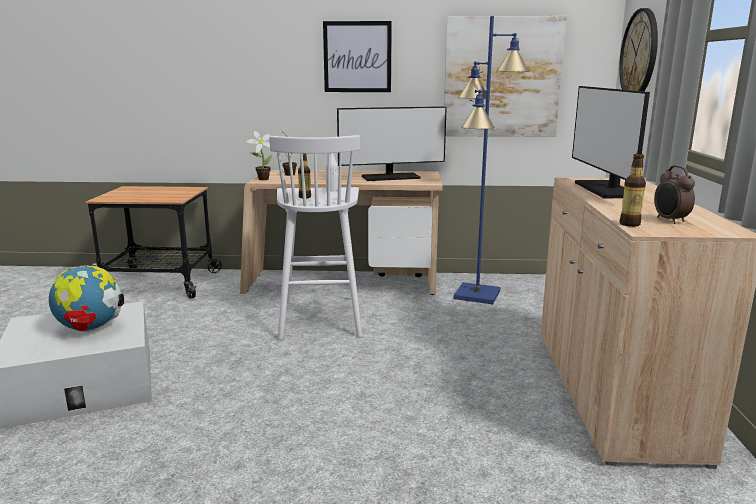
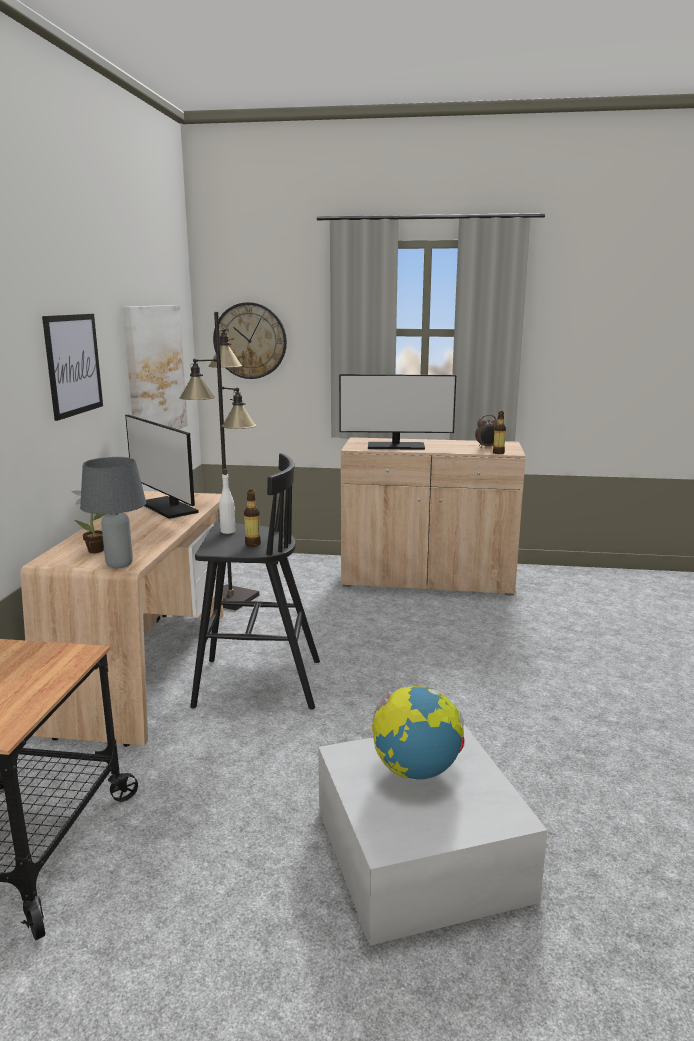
camera: 85 degrees left, 0 degrees up
potted plant [246,131,272,180] -> grey table lamp [80,457,146,568]
white stool [269,135,362,340] -> black stool [190,453,320,710]
monitor [337,106,447,181] -> monitor turned 150 degrees clockwise [125,414,199,519]
blue floor lamp [454,16,530,304] -> black floor lamp [179,312,259,610]

